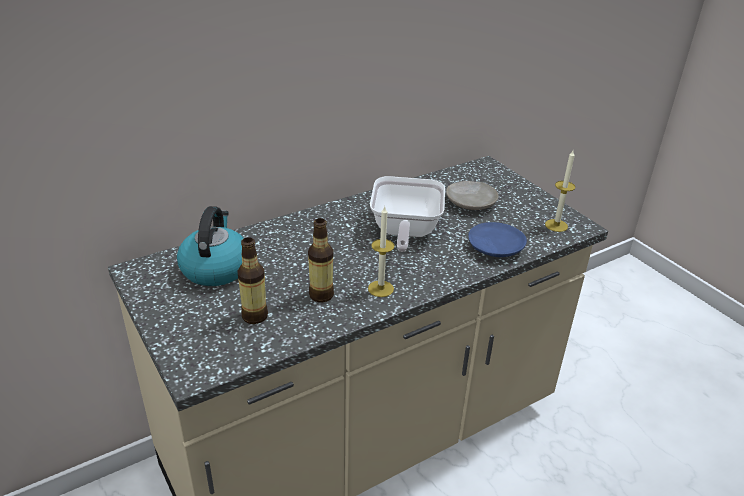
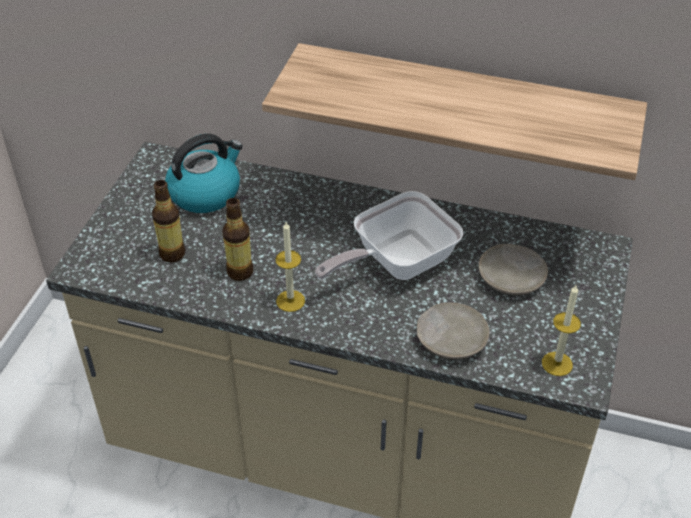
camera: 50 degrees right, 10 degrees up
blue plate [468,222,527,257] -> beige plate [417,303,489,359]
none -> shelf [262,43,647,180]

